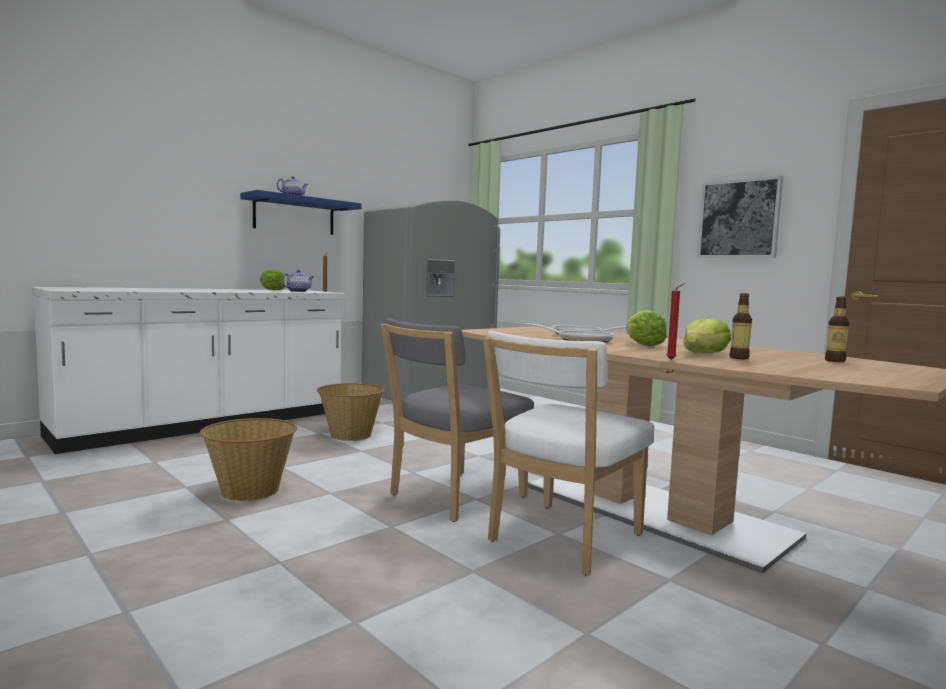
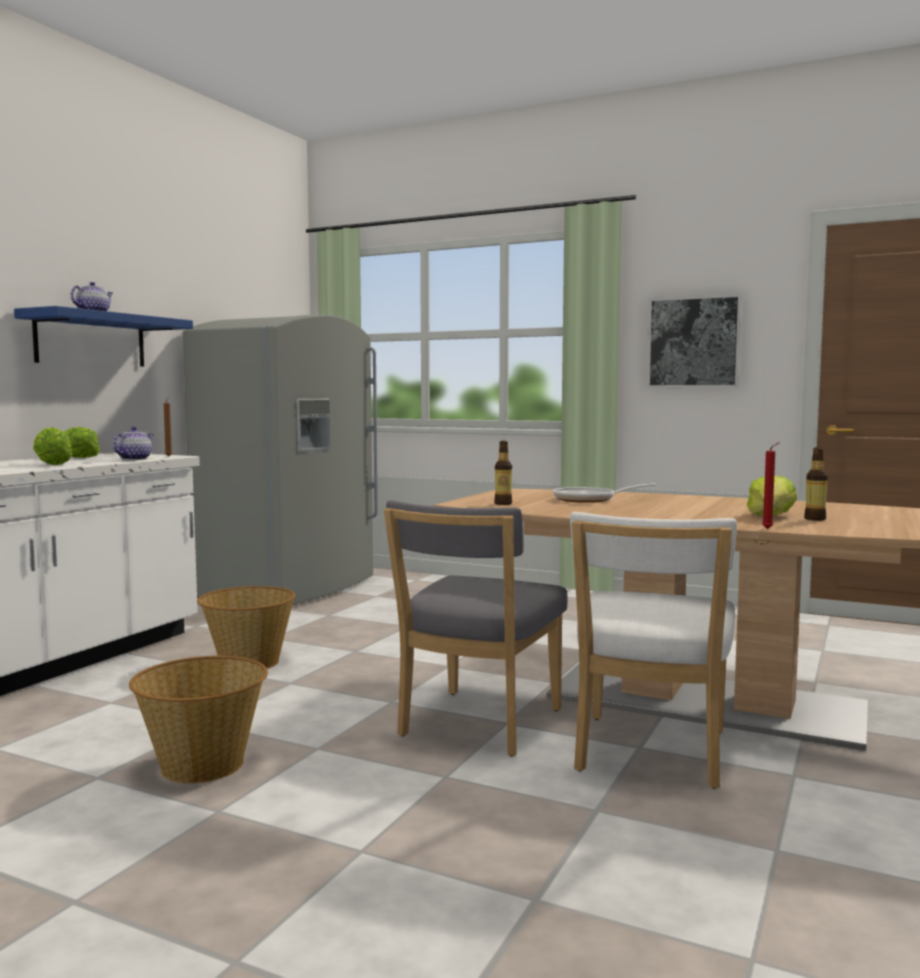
camera: 20 degrees left, 0 degrees up
frying pan [526,323,614,343] -> none
lettuce [626,310,667,346] -> lettuce moved to [33,427,73,465]
bottle [825,296,849,362] -> bottle moved to [494,441,512,505]

